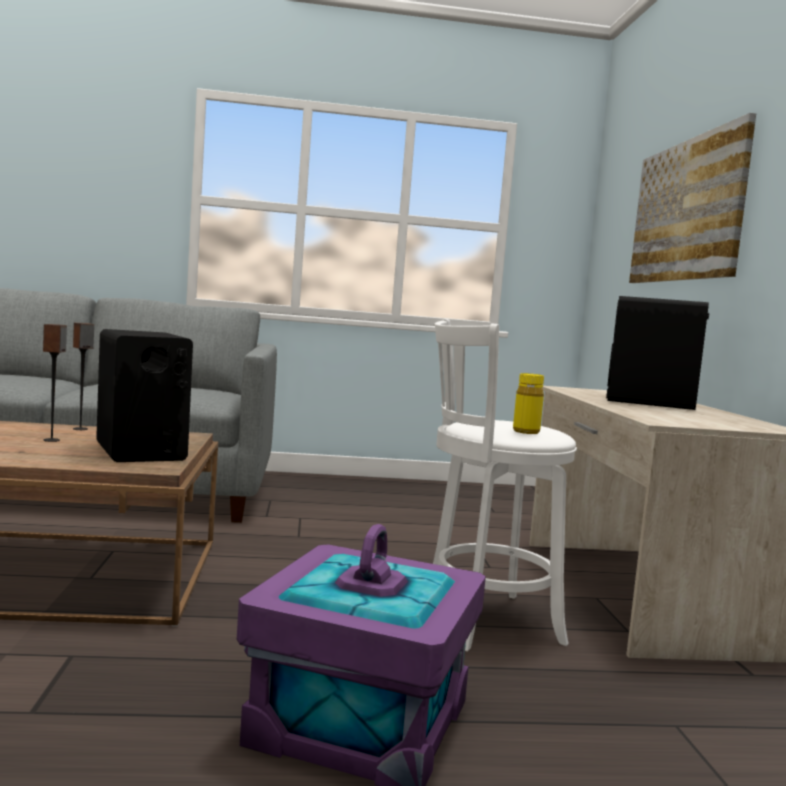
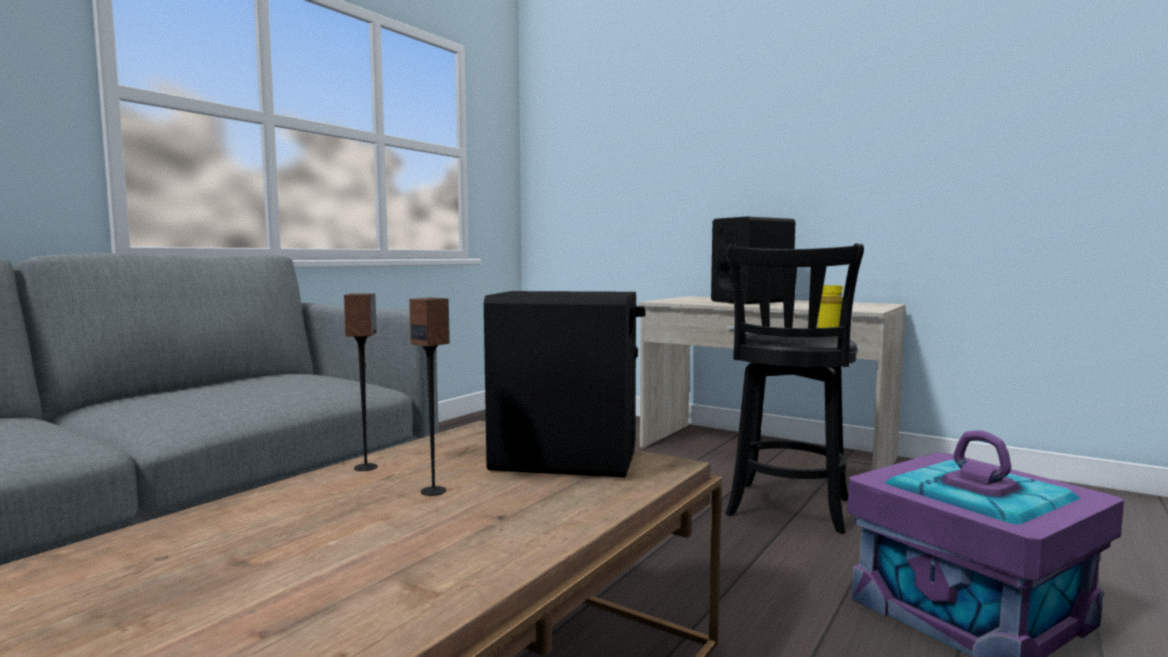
camera: 50 degrees left, 0 degrees up
white stool [433,319,577,652] -> black stool [725,243,864,534]
picture [629,113,756,283] -> none

